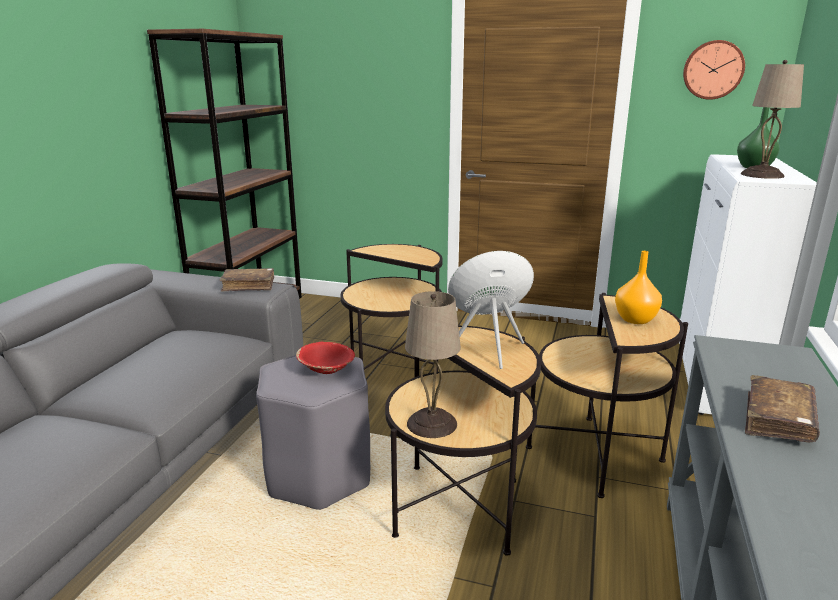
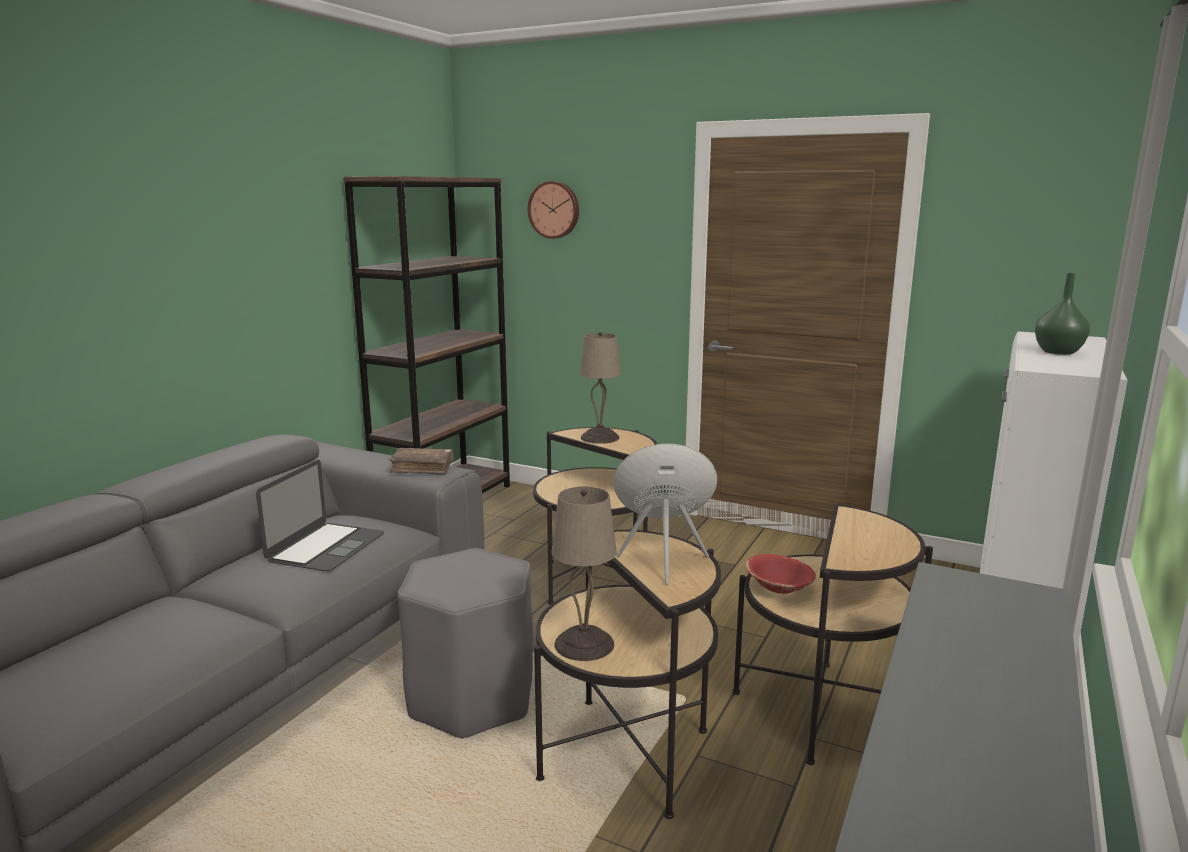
camera: 10 degrees right, 5 degrees down
red bowl [296,342,355,374] -> red bowl moved to [745,554,816,594]
orange vase [615,251,662,324] -> none
wall clock [683,40,745,100] -> wall clock moved to [528,181,579,239]
beige table lamp [741,60,804,179] -> beige table lamp moved to [579,332,621,444]
brown book [745,375,820,442] -> none
none -> laptop [256,460,384,572]

